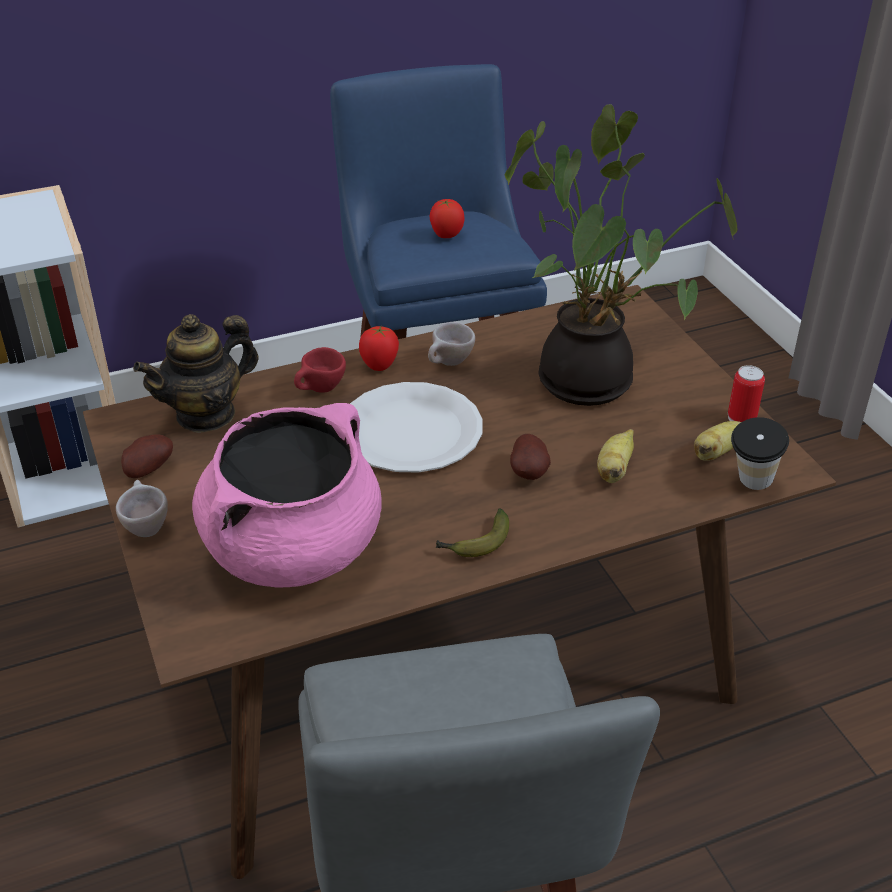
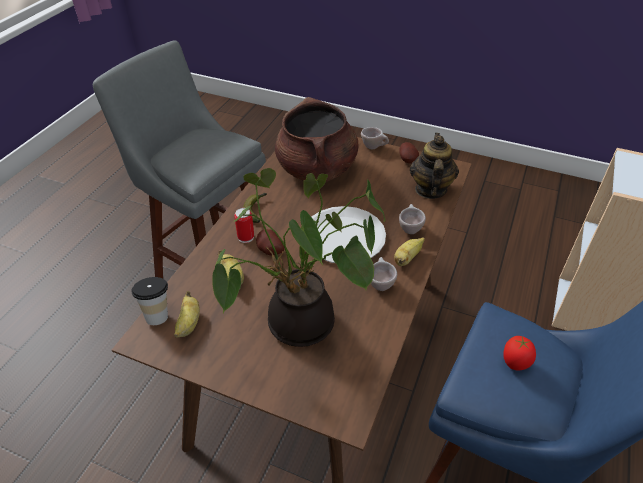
camera: 135 degrees right, 5 degrees up
pink cooking pot [192,403,382,588] -> brown cooking pot [275,97,358,182]
red cup [294,347,346,393] -> beige cup [399,204,426,234]
tomato [359,326,399,371] -> banana [394,237,425,266]
can [728,365,765,422] -> can moved to [234,208,254,243]

